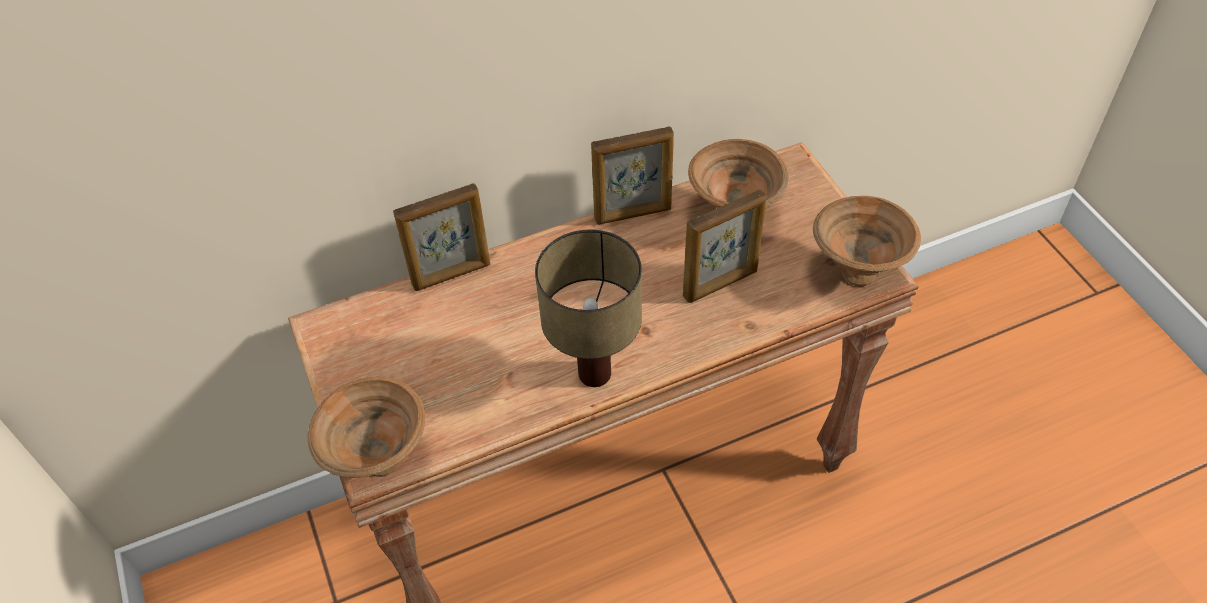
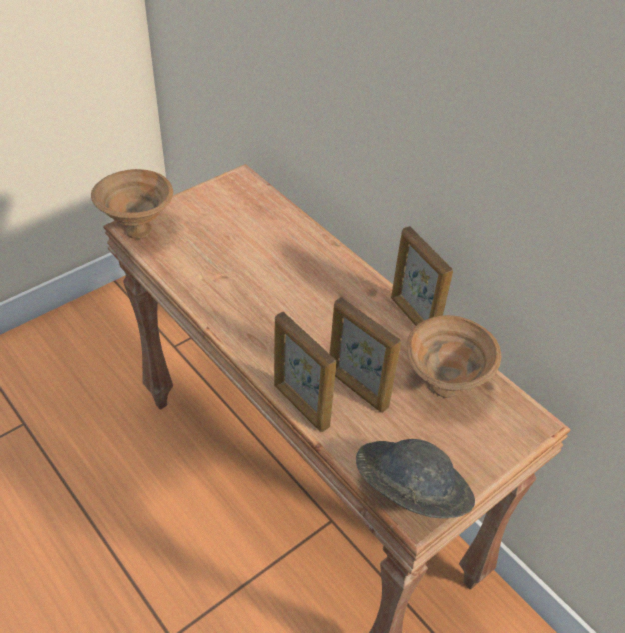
camera: 70 degrees right, 5 degrees down
picture frame [393,183,490,291] -> picture frame moved to [274,312,336,432]
table lamp [535,230,642,387] -> none
brown bowl [813,196,921,286] -> grey hat [356,439,475,518]

